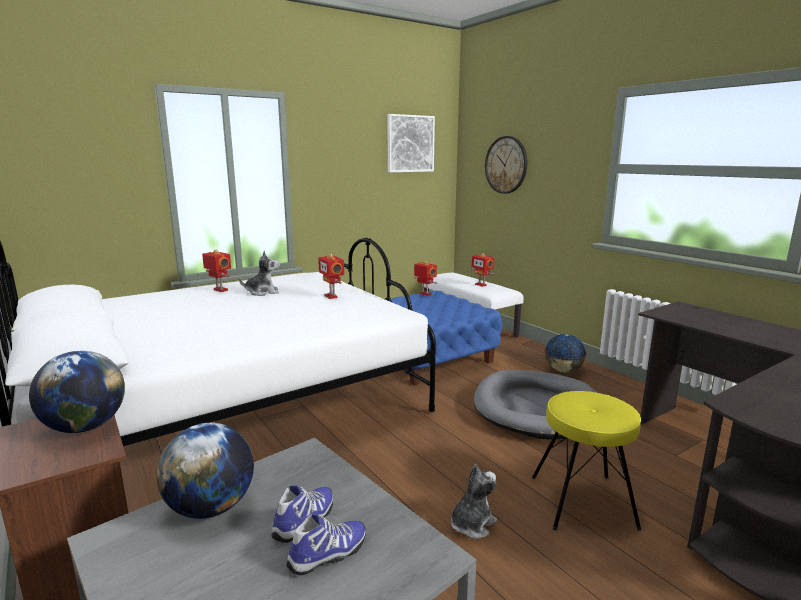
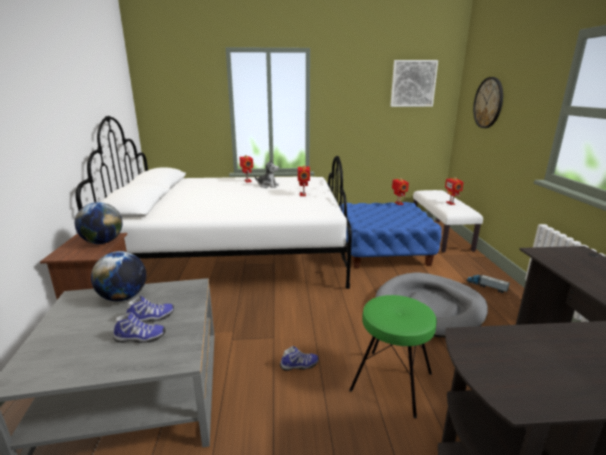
camera: 30 degrees right, 5 degrees up
plush toy [451,464,497,539] -> shoe [280,346,319,371]
yellow stool [532,391,641,531] -> green stool [349,295,437,419]
globe [544,334,587,373] -> toy truck [466,274,510,293]

